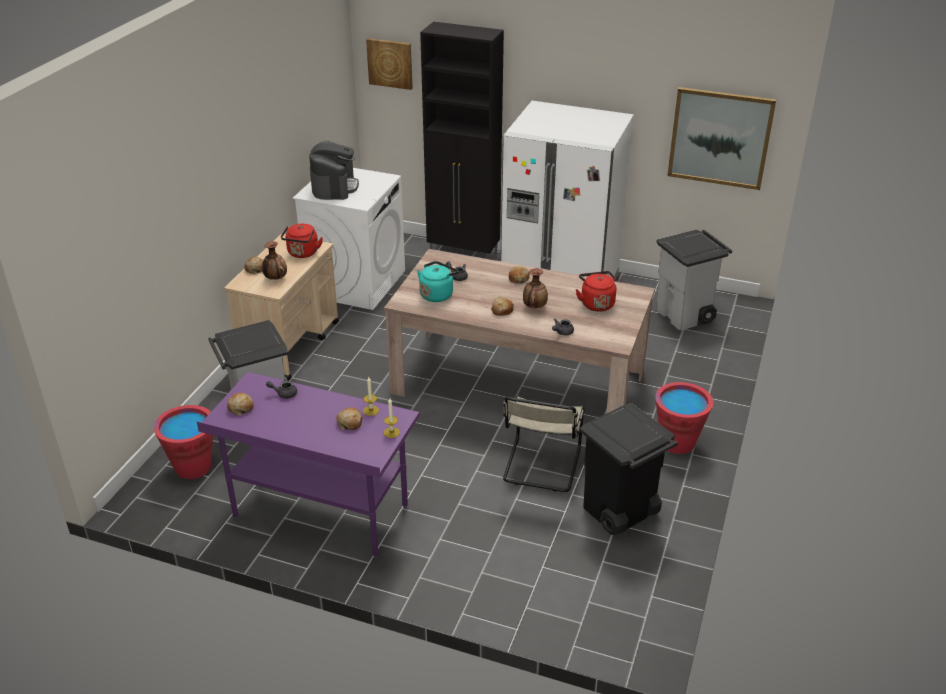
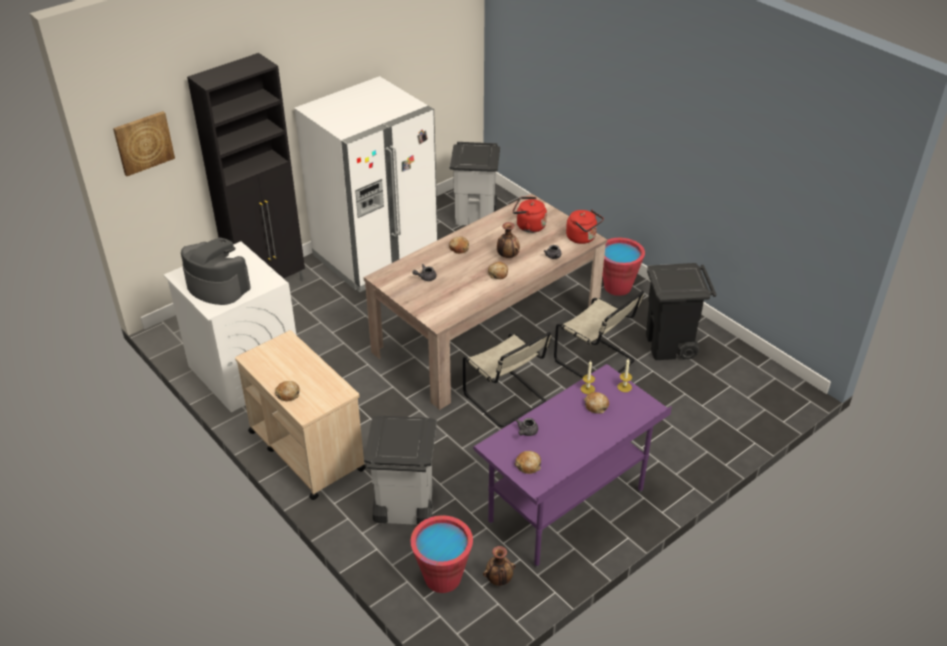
camera: 60 degrees left, 5 degrees up
vase [262,241,287,280] -> vase moved to [483,546,515,586]
red kettle [281,224,323,258] -> red kettle moved to [566,209,604,244]
turquoise kettle [417,261,459,302] -> none
picture [667,87,776,190] -> none
none -> beige chair [463,332,552,427]

